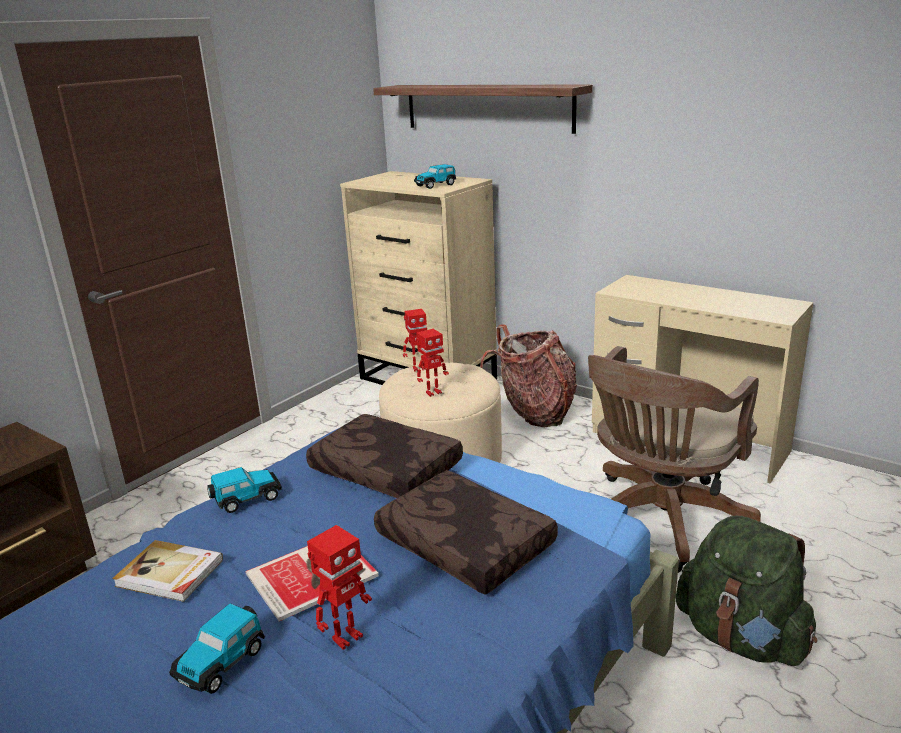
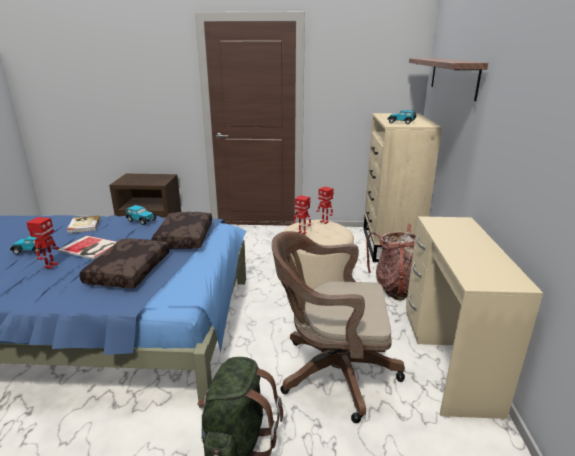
camera: 55 degrees right, 0 degrees up
toy robot [307,525,372,650] -> toy robot turned 90 degrees counterclockwise [27,217,60,269]

